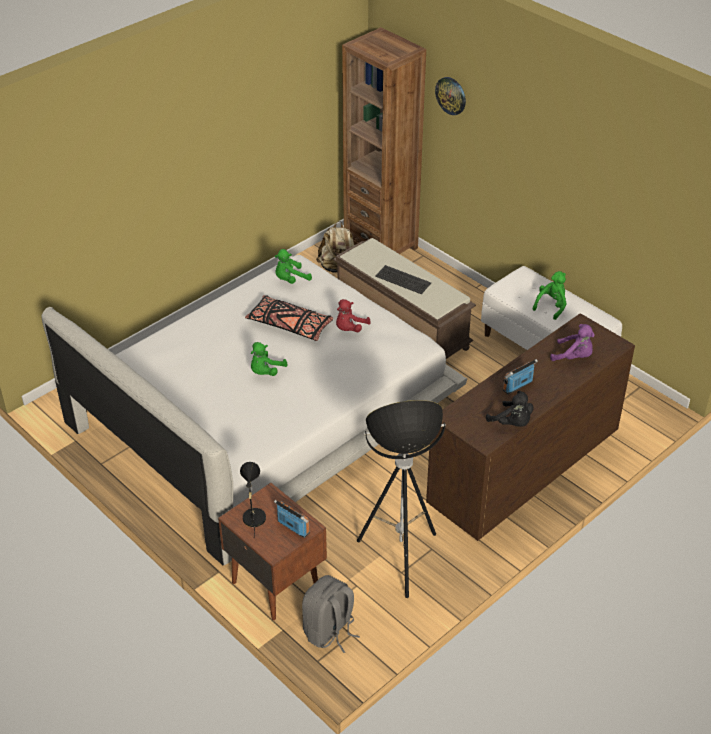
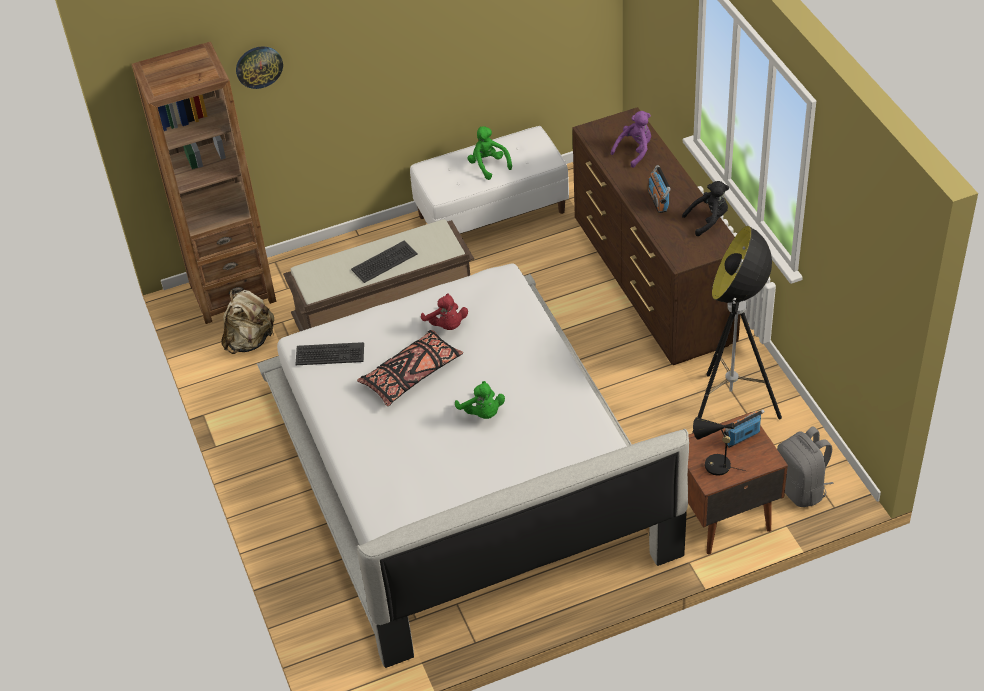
camera: 65 degrees left, 5 degrees up
green plush toy [275,249,312,284] -> keyboard [295,342,364,365]

